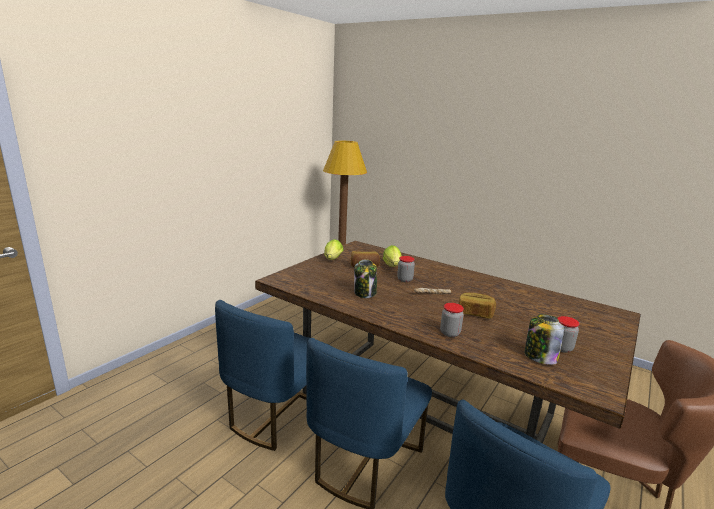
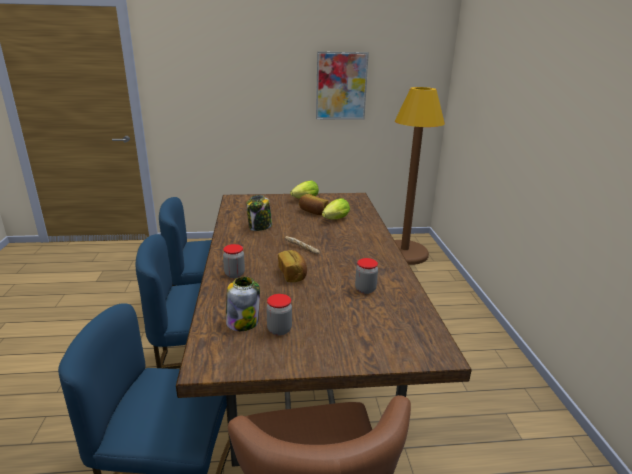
camera: 50 degrees right, 5 degrees up
jar [397,256,415,282] -> jar moved to [355,258,378,294]
none -> picture [316,52,369,119]

